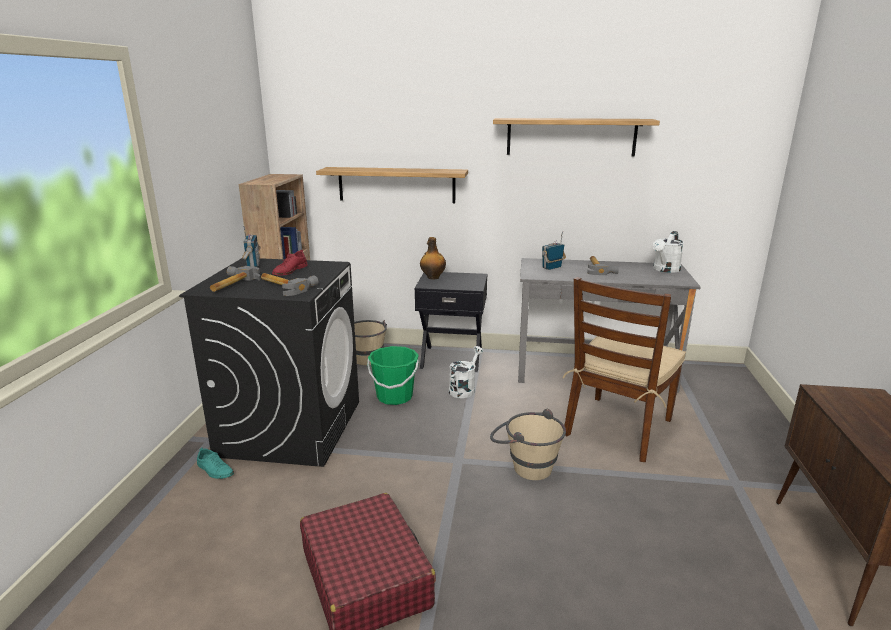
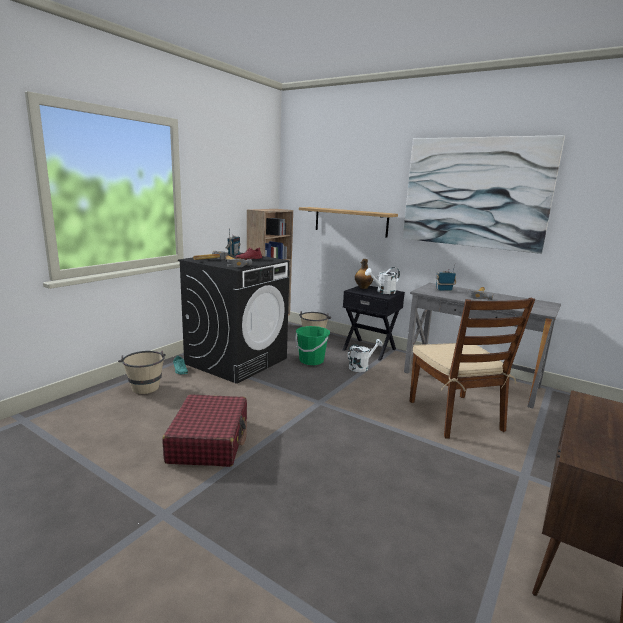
camera: 25 degrees right, 5 degrees down
beige bucket [490,409,566,480] -> beige bucket moved to [118,350,166,394]
shelf [493,118,660,157] -> picture [403,135,565,254]
brown chair [562,277,686,462] -> brown chair turned 75 degrees counterclockwise [410,297,535,439]
white watering can [653,231,684,273] -> white watering can moved to [365,267,400,294]

